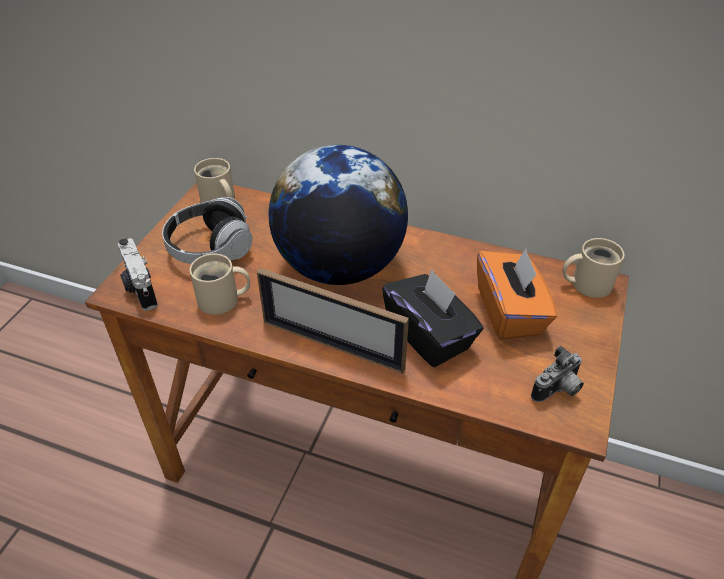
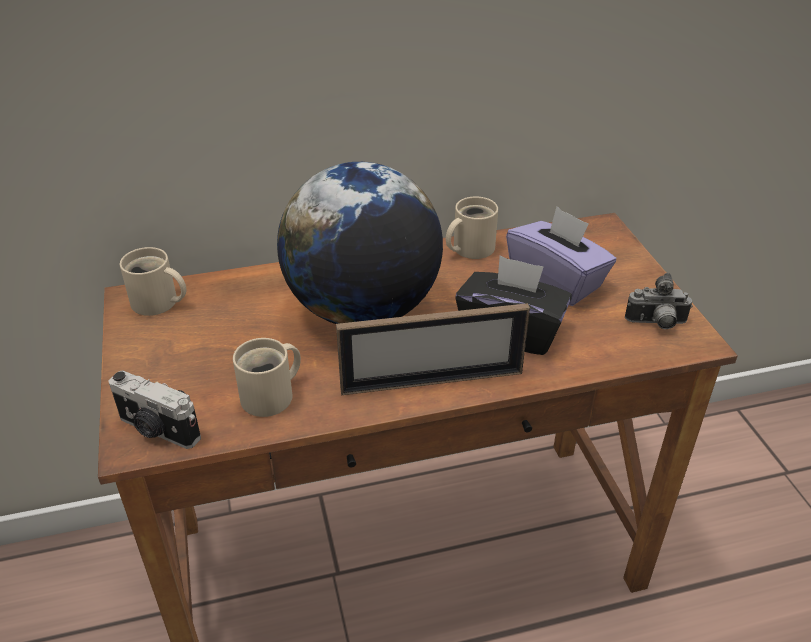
camera: 35 degrees left, 5 degrees down
headphones [162,197,252,264] -> none
orange tissue box [477,248,557,340] -> purple tissue box [506,207,616,306]
camera [531,346,584,402] -> camera turned 75 degrees clockwise [625,273,693,329]
beige mug [562,238,625,298] -> beige mug moved to [446,196,498,259]

